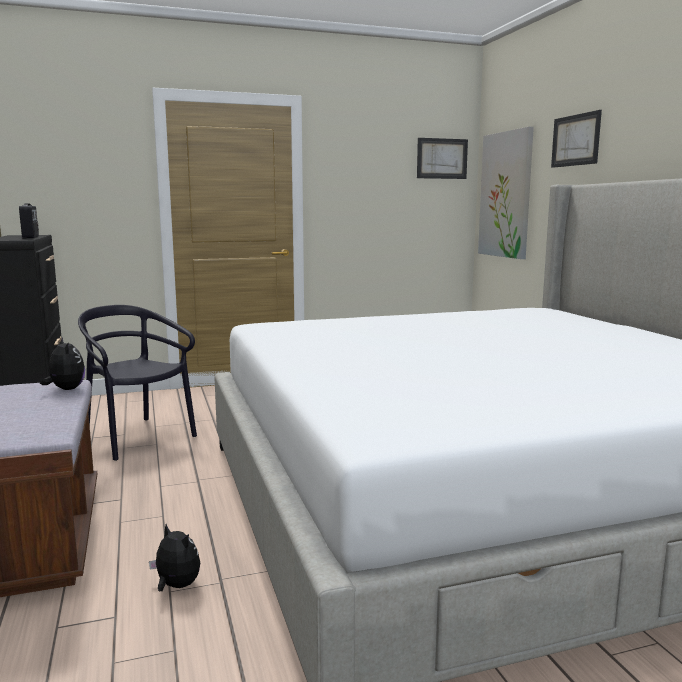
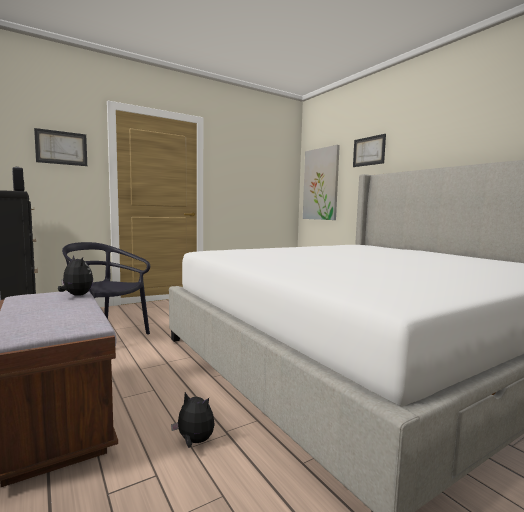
camera: 15 degrees left, 5 degrees down
picture [417,138,468,179] -> picture moved to [34,128,87,166]

